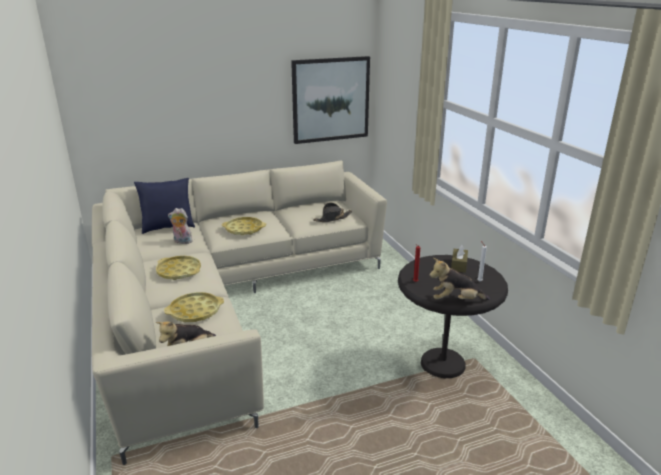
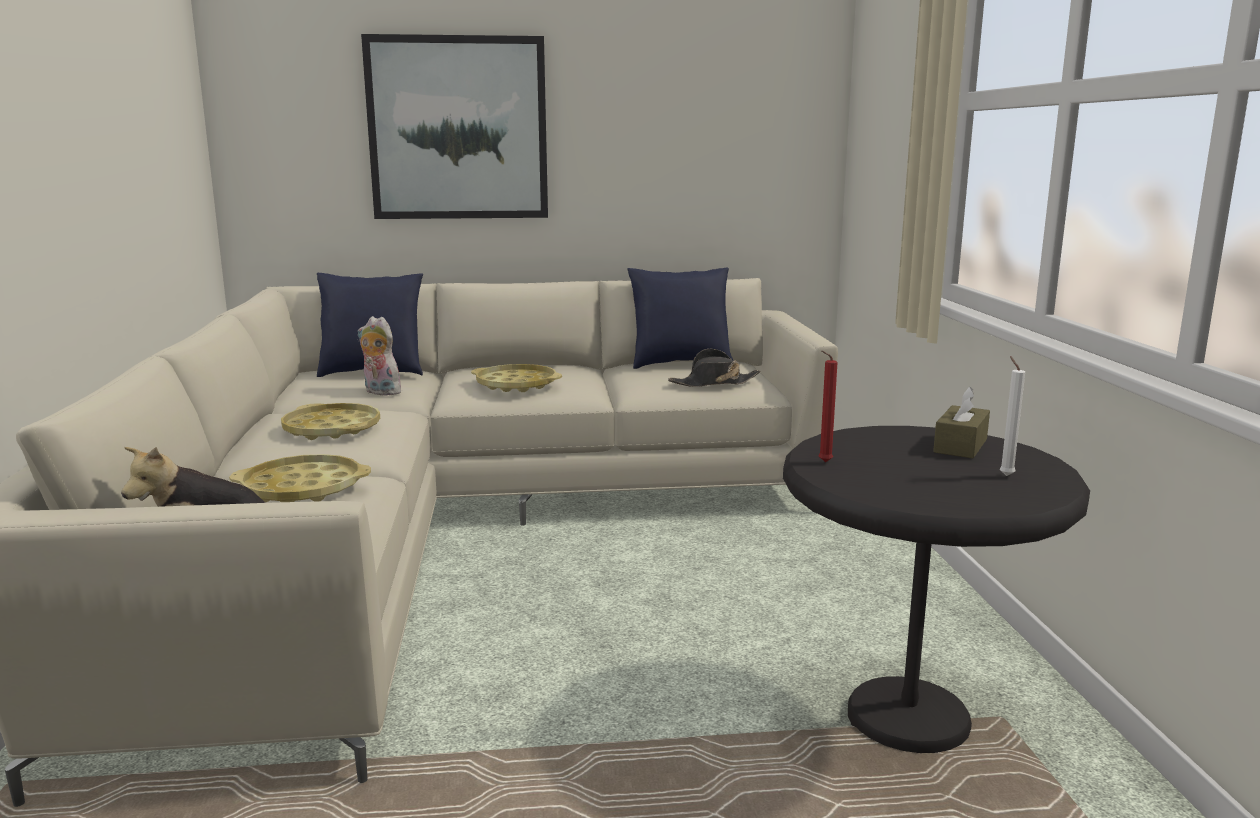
camera: 15 degrees right, 10 degrees down
picture [291,56,370,144] -> picture moved to [361,34,548,219]
plush toy [429,258,490,300] -> none
none -> blue pillow [627,268,733,369]

